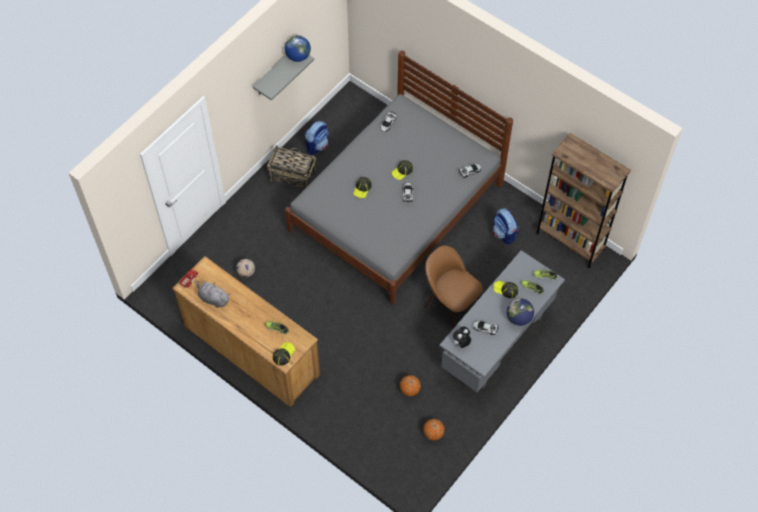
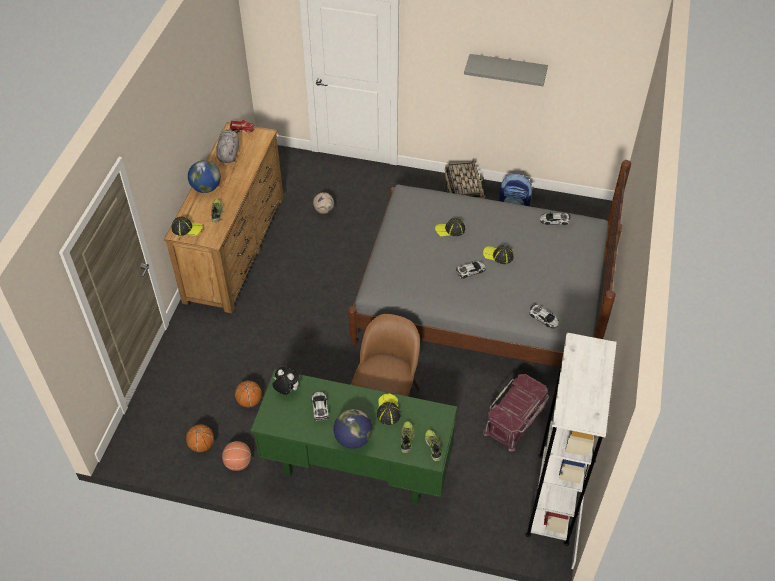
camera: 65 degrees right, 10 degrees down
globe [285,35,311,62] -> globe moved to [188,160,221,193]
grey desk [440,250,565,392] -> green desk [251,370,457,505]
backpack [493,208,520,245] -> red storage box [483,374,549,451]
brown bookcase [536,133,631,268] -> white bookcase [525,333,617,546]
none -> basketball [222,441,251,471]

